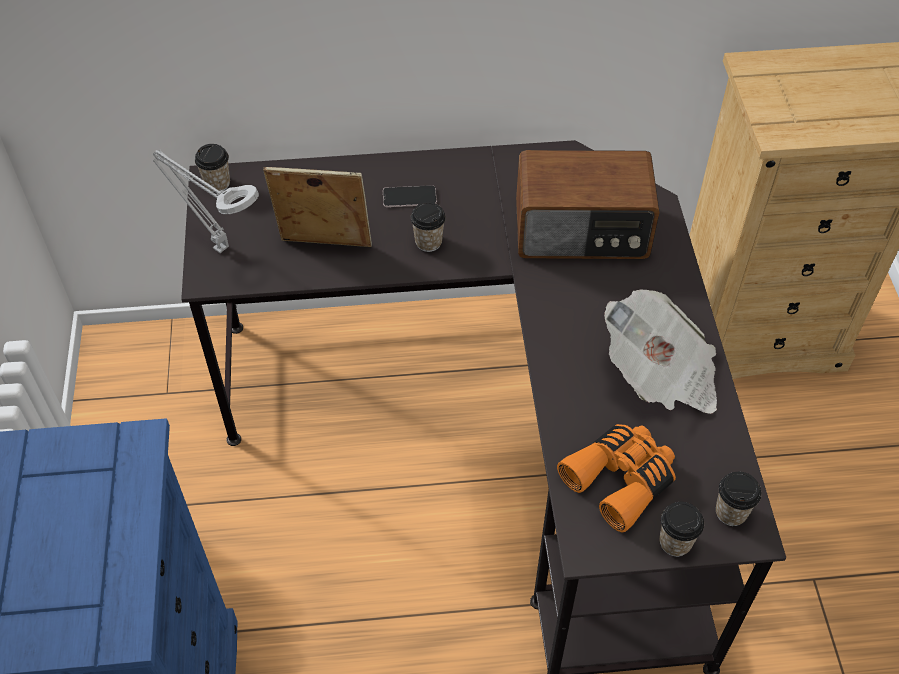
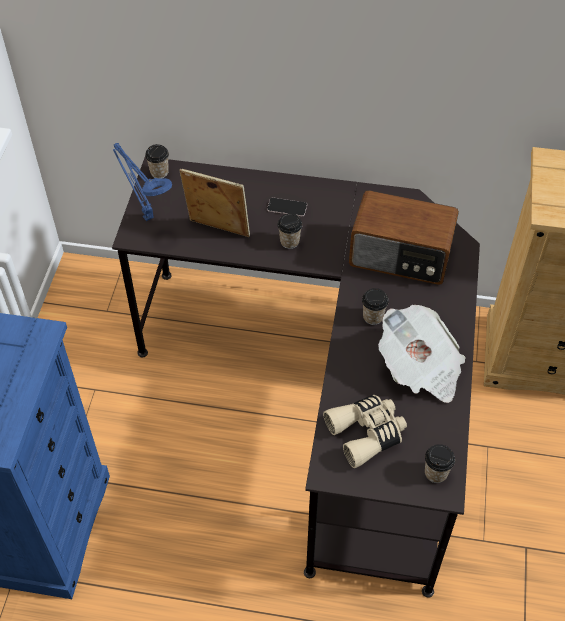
camera: 15 degrees right, 0 degrees up
grey table lamp [153,149,259,253] -> blue table lamp [113,143,172,221]
orange binoculars [557,424,676,533] -> beige binoculars [323,395,407,468]
cup [659,502,704,557] -> cup moved to [362,288,389,325]

